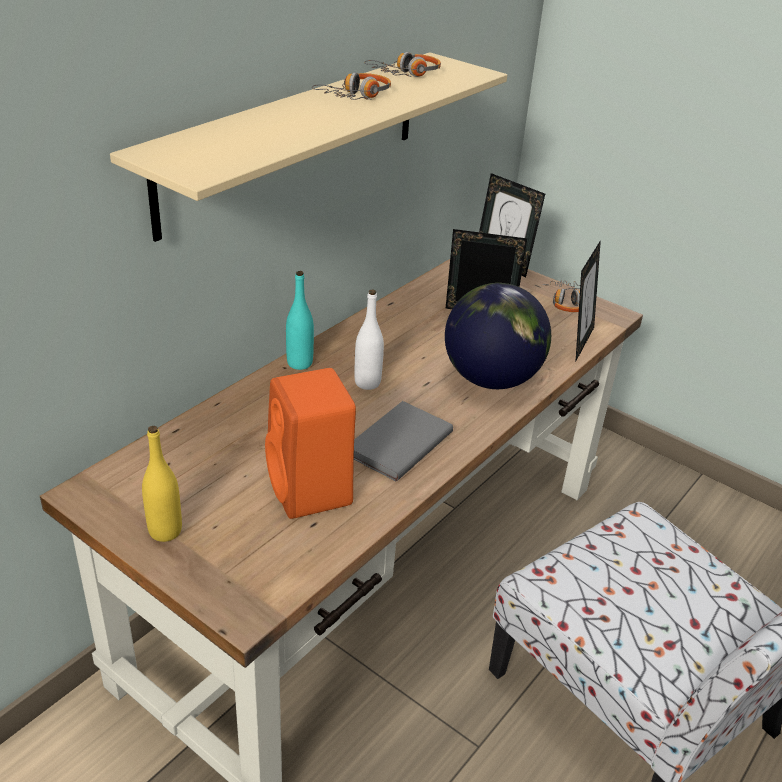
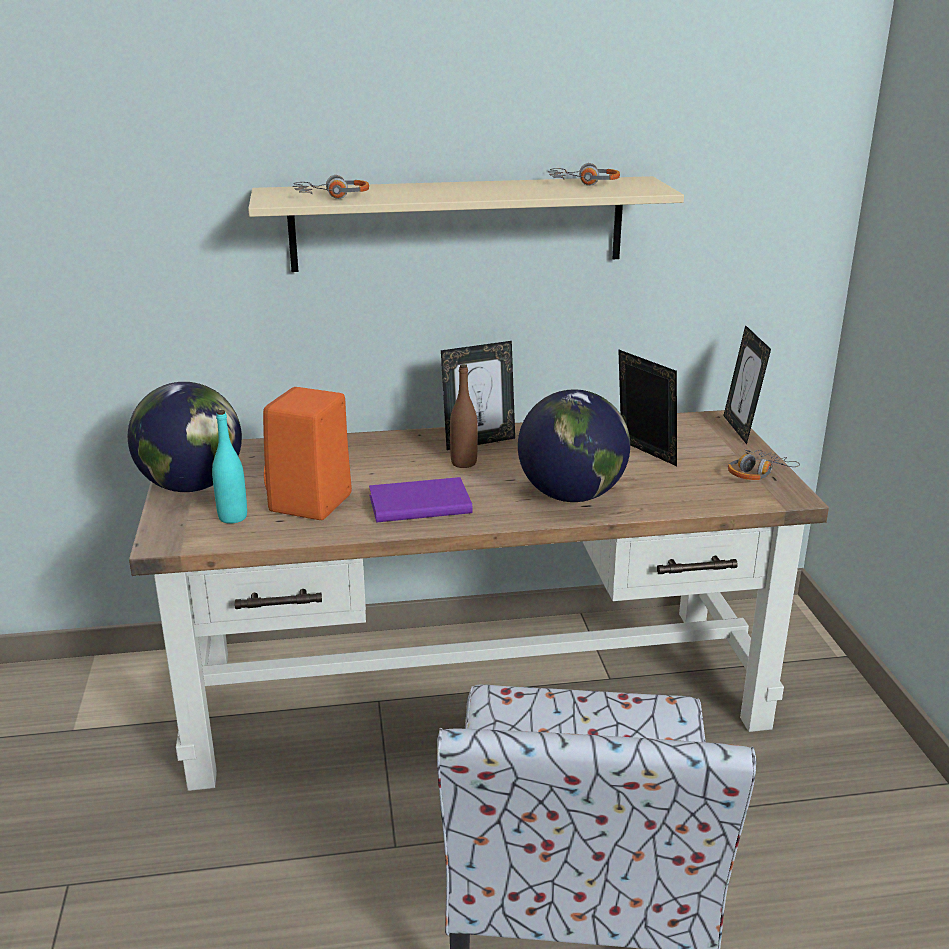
camera: 45 degrees right, 10 degrees down
yellow bottle [142,426,182,542] -> globe [128,382,242,492]
turquoise bottle [286,271,314,370] -> turquoise bottle moved to [212,410,247,524]
headphones [312,72,391,100] -> headphones moved to [292,175,369,199]
grey book [354,401,453,481] -> purple book [369,477,473,523]
white bottle [355,289,384,390] -> brown bottle [450,364,478,468]
picture frame [575,240,601,362] -> picture frame moved to [441,341,515,450]

